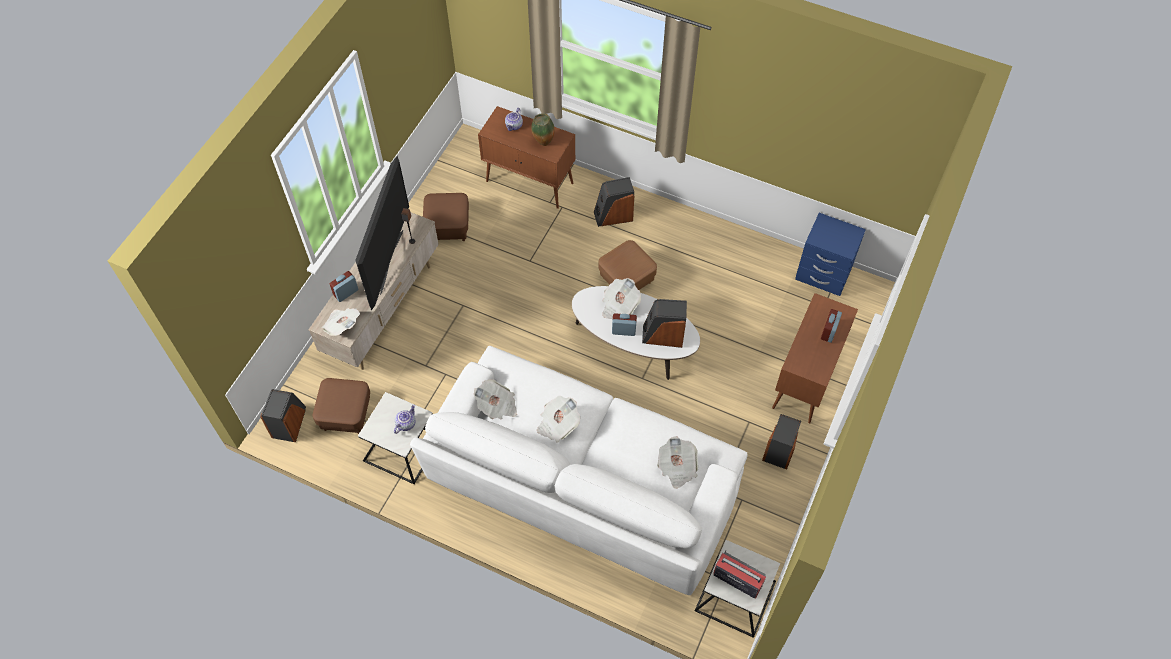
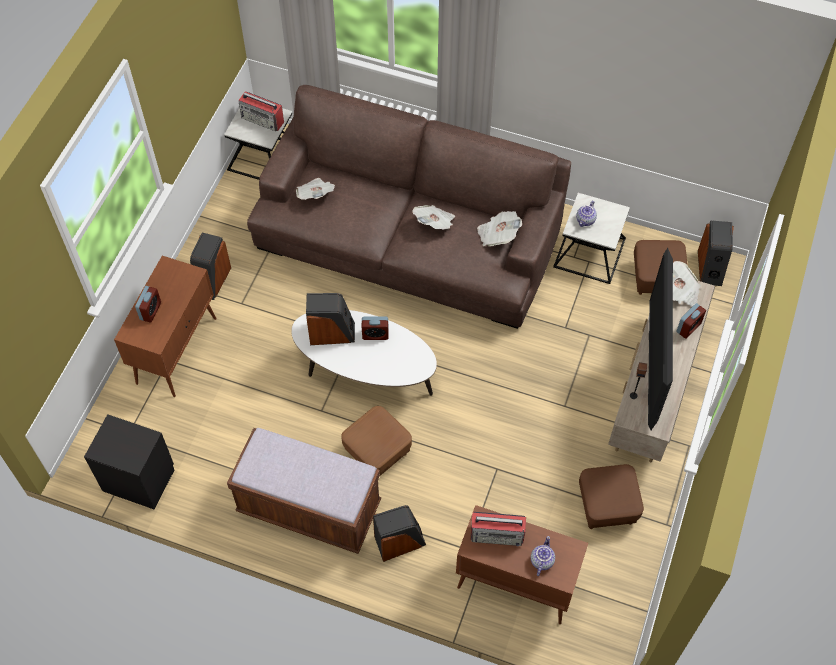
camera: 175 degrees right, 0 degrees up
white sofa [410,346,747,595] -> brown sofa [247,85,571,329]
vase [531,113,554,146] -> radio [470,512,526,547]
newspaper [602,278,641,319] -> none
blue nightstand [795,213,866,296] -> black nightstand [84,414,174,509]
none -> brown bench [227,428,381,554]

